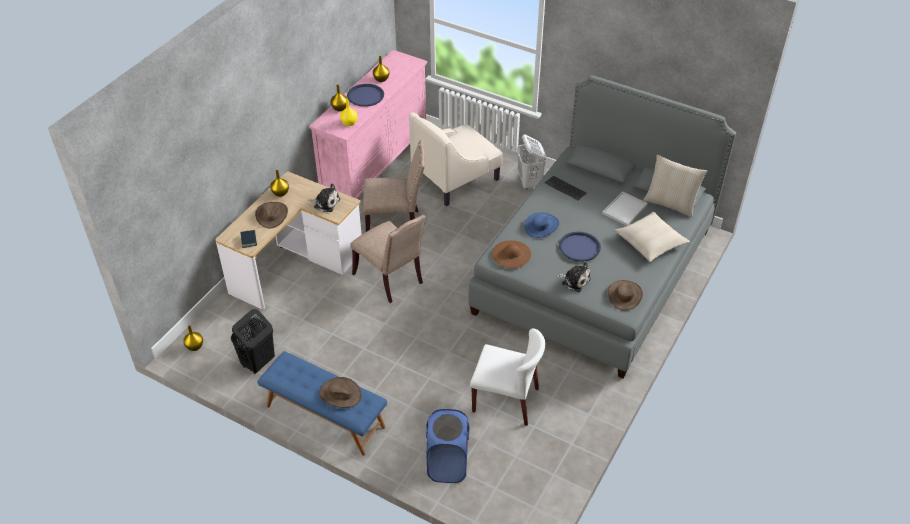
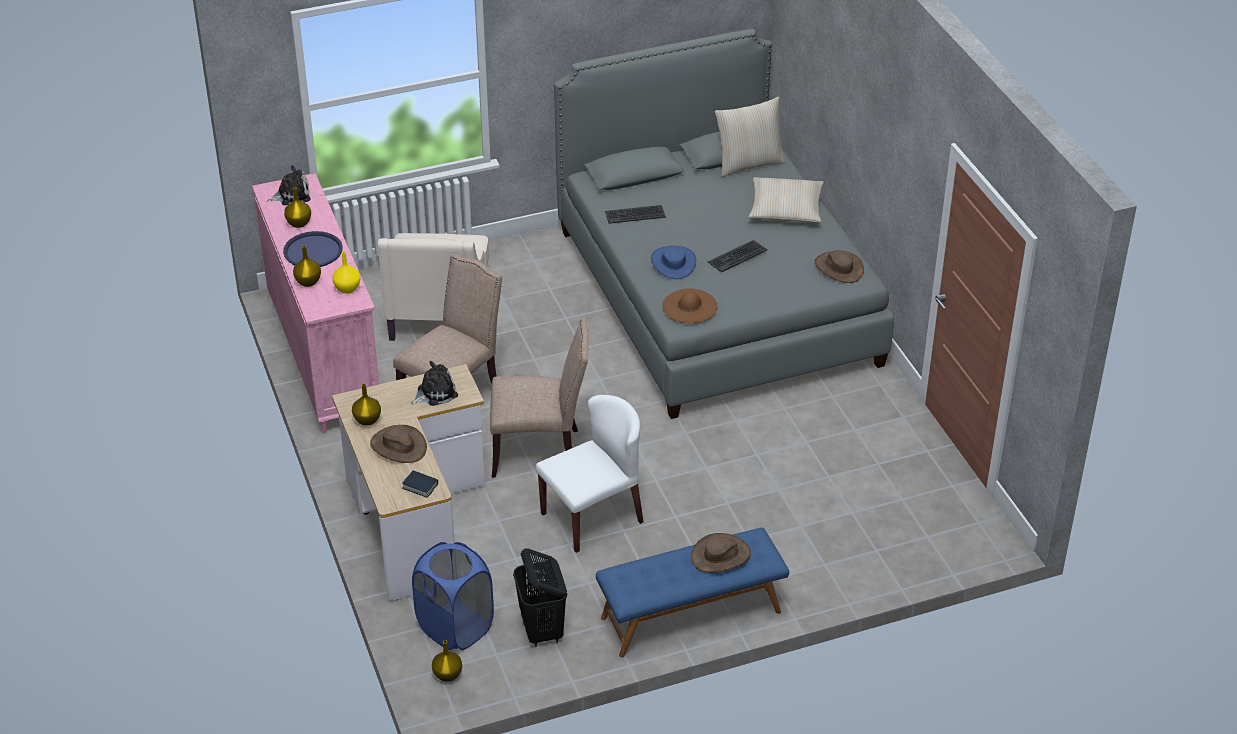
camera: 50 degrees left, 5 degrees down
blue laundry basket [426,409,469,483] -> blue laundry basket moved to [412,542,494,650]
white chair [470,329,545,426] -> white chair moved to [536,395,643,553]
white laundry basket [517,134,547,190] -> none
plush toy [556,262,591,292] -> plush toy moved to [267,165,311,205]
blue tray [559,232,601,262] -> keyboard [708,240,767,272]
white tray [602,192,648,226] -> none

